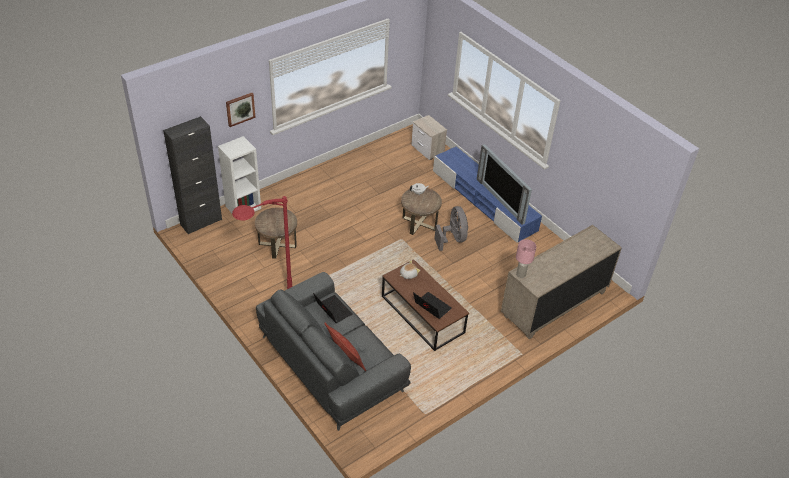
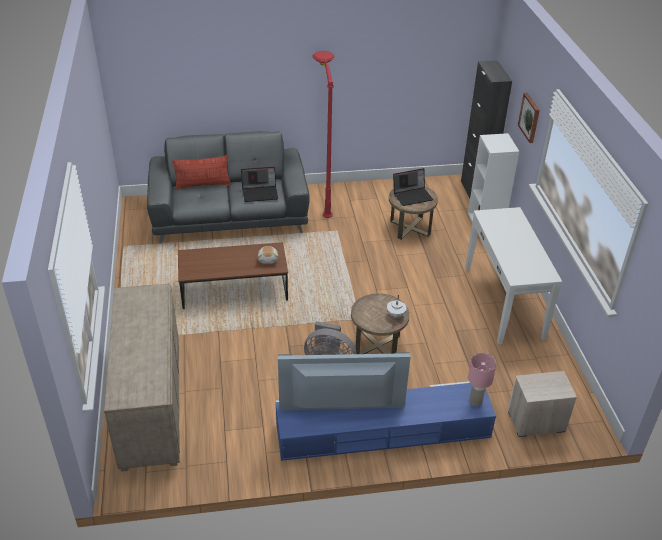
camera: 120 degrees right, 5 degrees down
laptop [413,292,452,319] -> laptop moved to [393,168,433,206]
pink table lamp [516,239,536,278] -> pink table lamp moved to [468,353,496,407]
none -> white console table [465,207,562,344]

